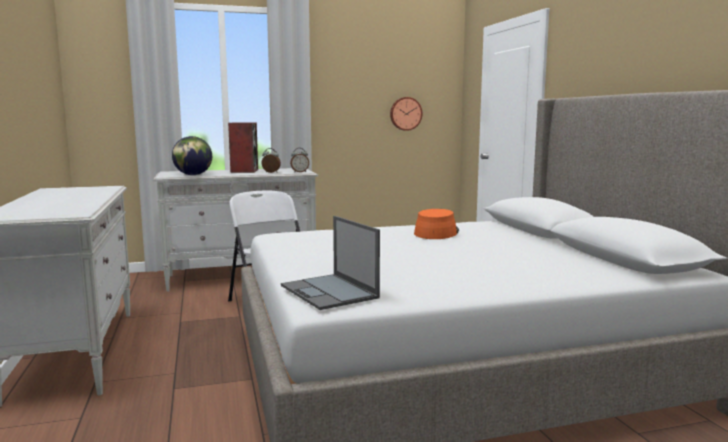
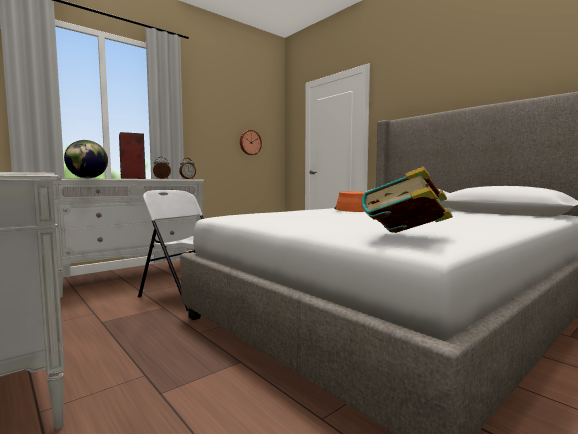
camera: 25 degrees left, 5 degrees down
laptop [281,216,380,310] -> book [362,167,453,233]

